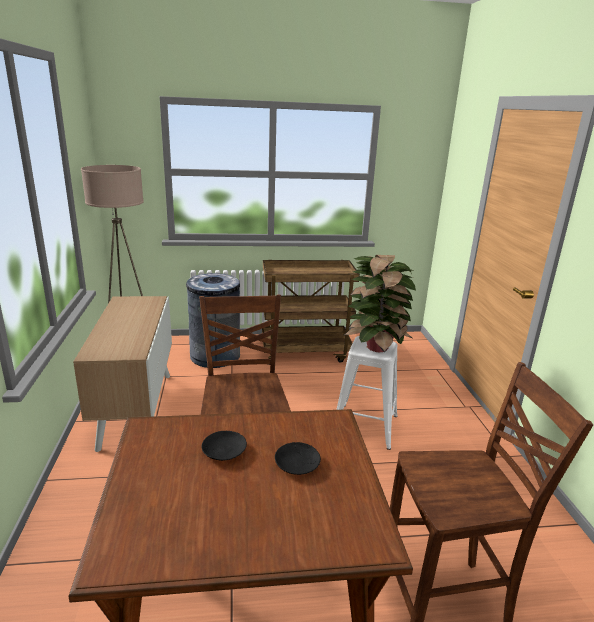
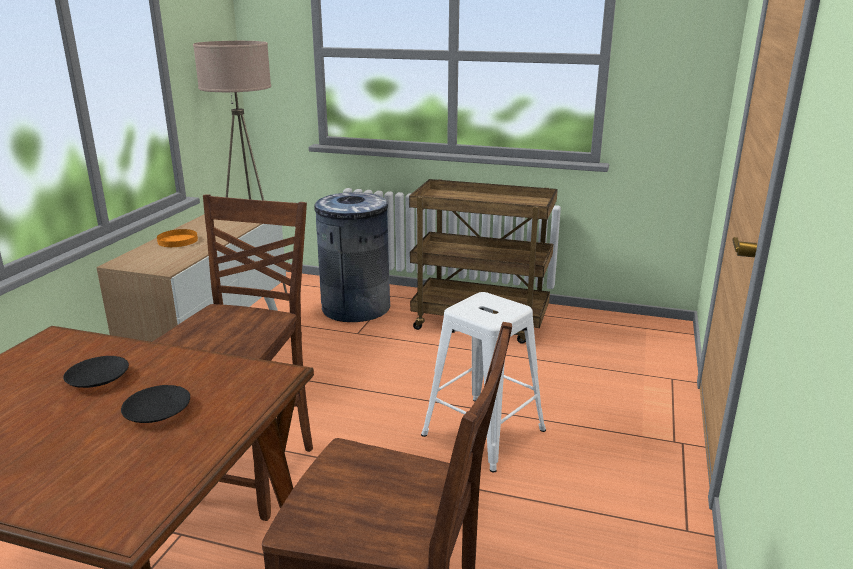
camera: 25 degrees right, 0 degrees up
potted plant [344,255,416,352] -> none
none -> orange plate [157,229,198,247]

